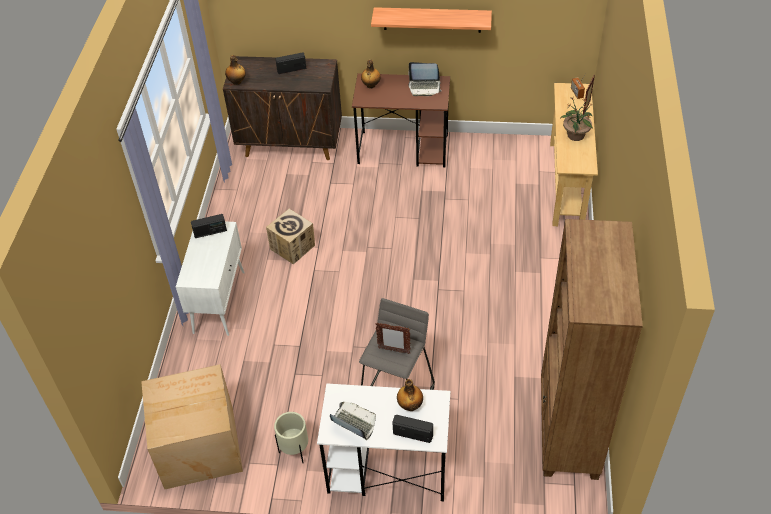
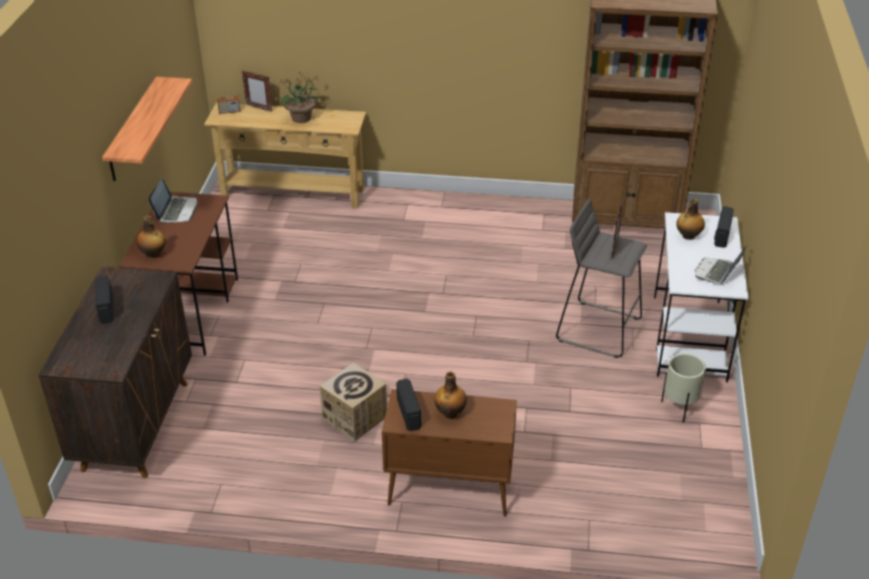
camera: 90 degrees left, 10 degrees down
cardboard box [141,364,243,489] -> none
white cabinet [176,221,245,336] -> brown cabinet [382,389,517,517]
bottle [225,55,246,85] -> bottle moved to [434,372,467,419]

